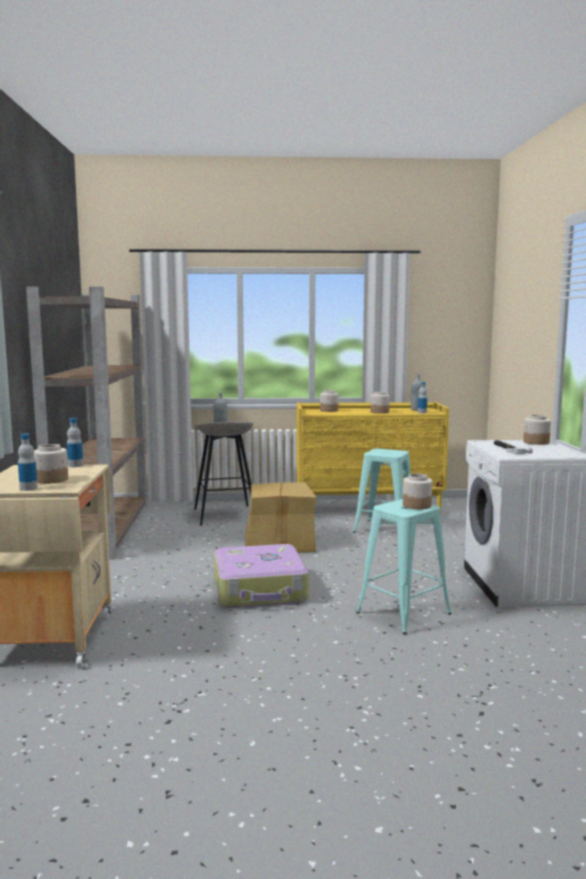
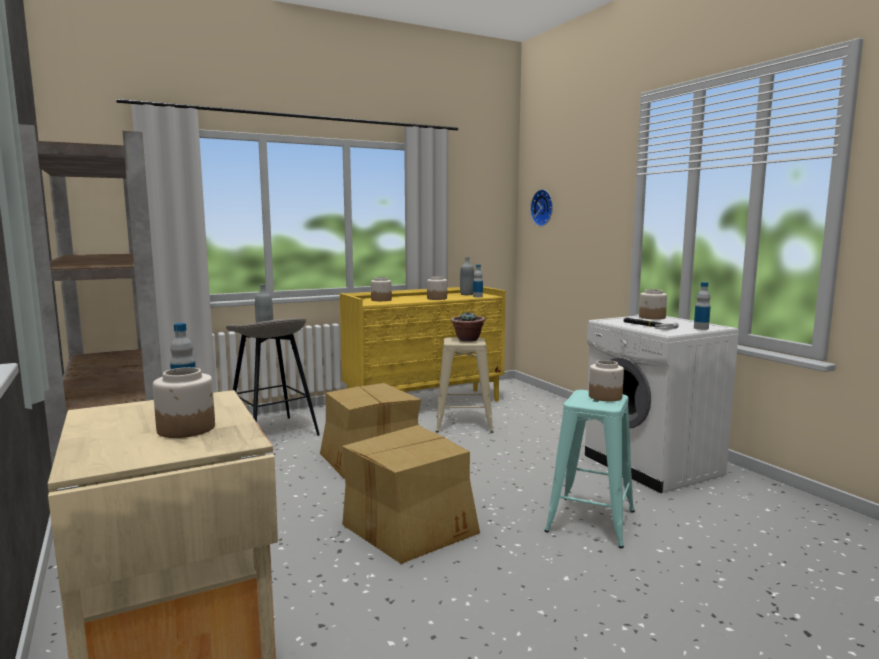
camera: 25 degrees left, 0 degrees up
bottle [18,434,38,491] -> bottle moved to [694,282,711,330]
suitcase [214,544,309,608] -> cardboard box [342,425,480,564]
turquoise stool [353,448,411,533] -> beige stool [436,337,493,433]
none -> potted plant [451,312,486,342]
none -> wall clock [530,189,553,226]

